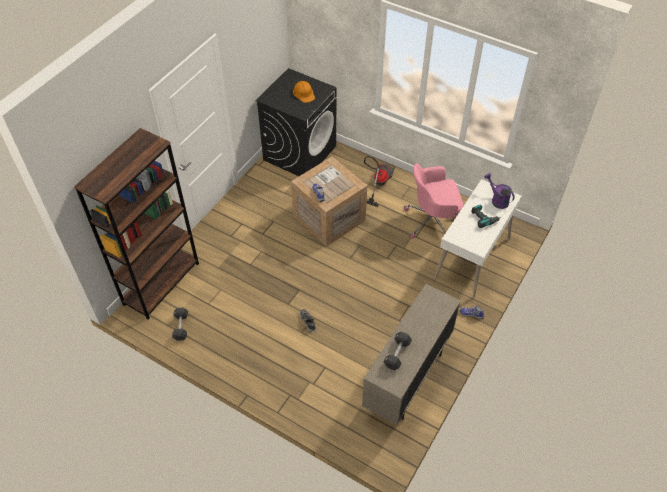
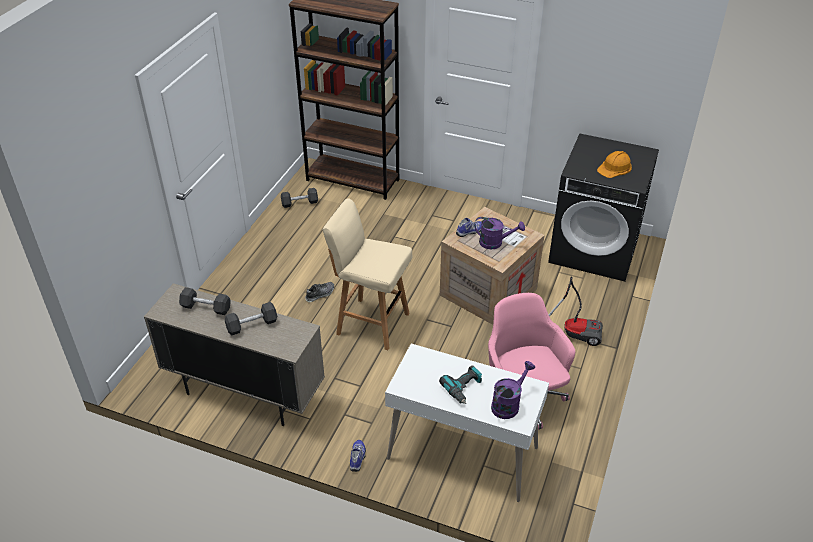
camera: 80 degrees right, 10 degrees down
none -> black dumbbell [225,302,277,335]
none -> beige stool [323,198,413,350]
none -> purple watering can [474,217,525,249]

